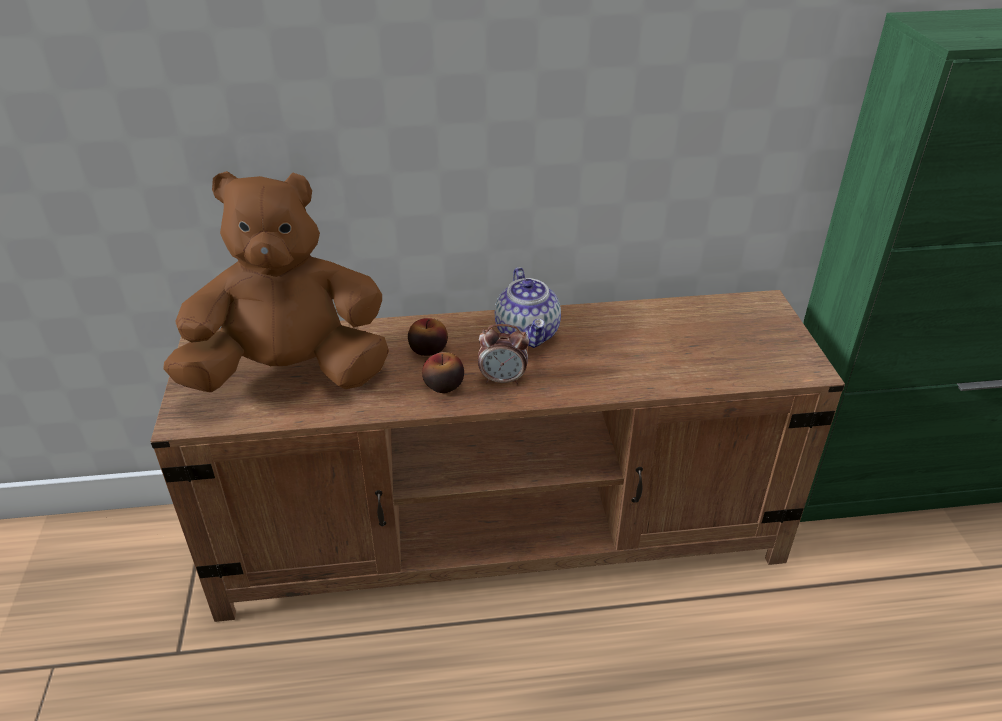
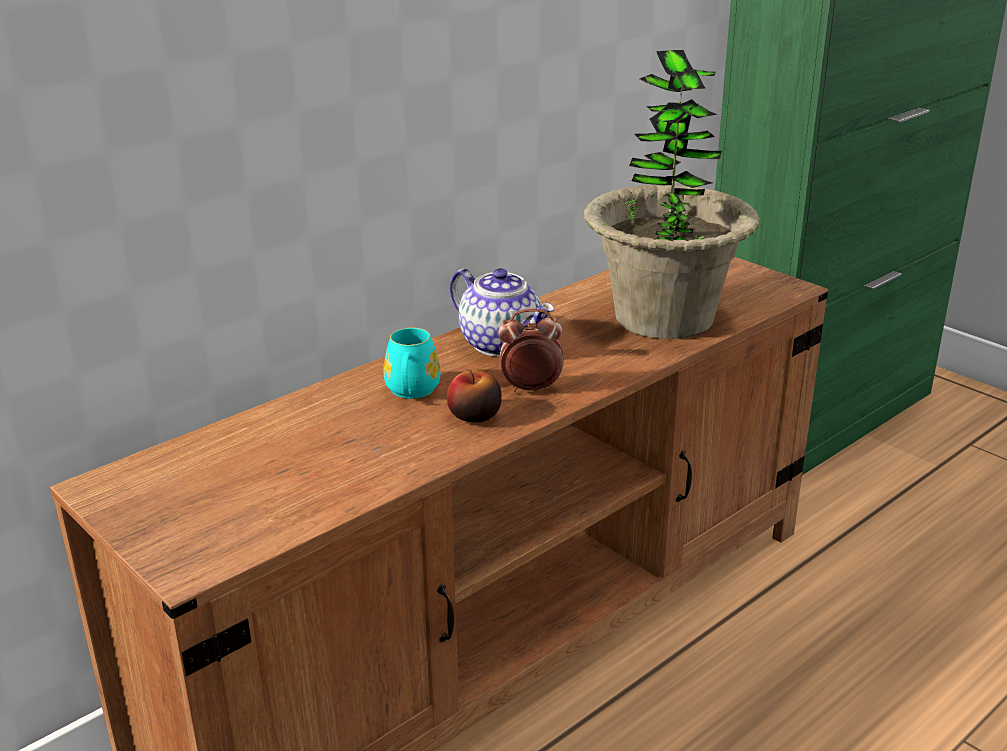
camera: 35 degrees left, 10 degrees down
brown plush toy [163,171,389,392] -> none
apple [408,318,448,356] -> turquoise mug [383,328,441,399]
alarm clock [478,324,529,385] -> alarm clock turned 150 degrees counterclockwise [498,309,564,392]
none -> potted plant [584,50,760,339]

